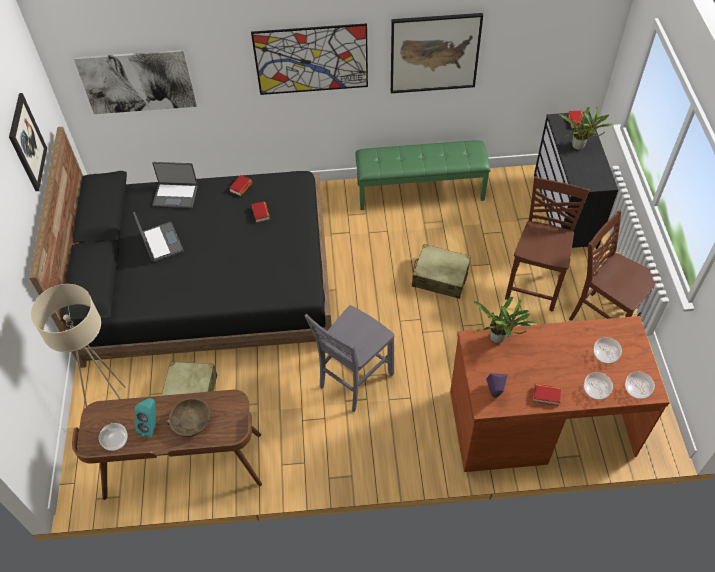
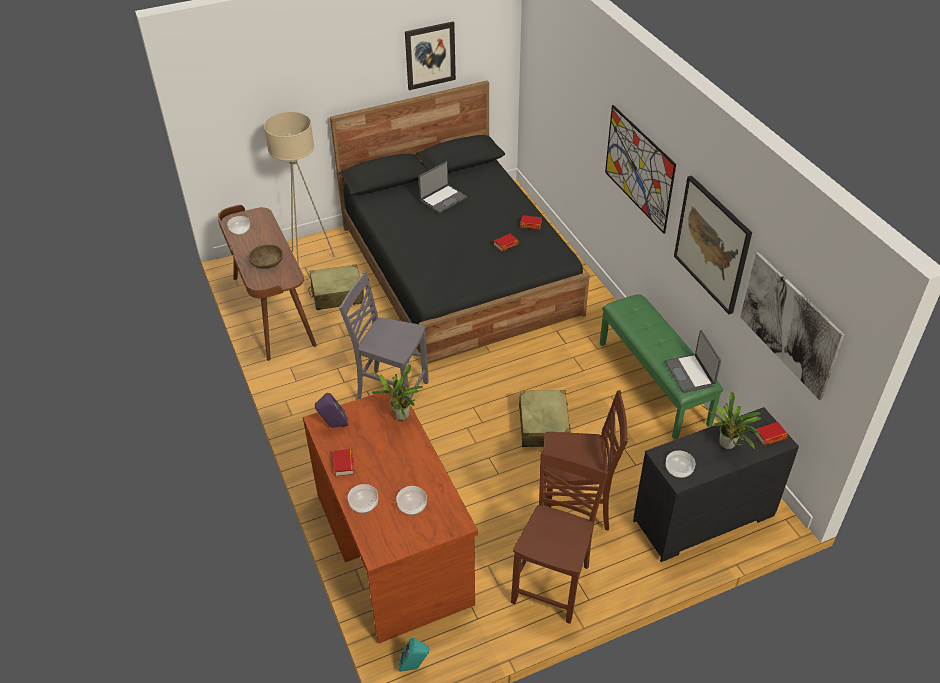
camera: 70 degrees right, 10 degrees down
picture [74,50,197,114] -> picture moved to [740,252,845,400]
turquoise speaker [135,398,156,438] -> turquoise speaker moved to [398,638,429,672]
laptop [152,162,198,208] -> laptop moved to [665,330,721,393]
bowl [625,372,655,399] -> bowl moved to [665,451,696,478]

